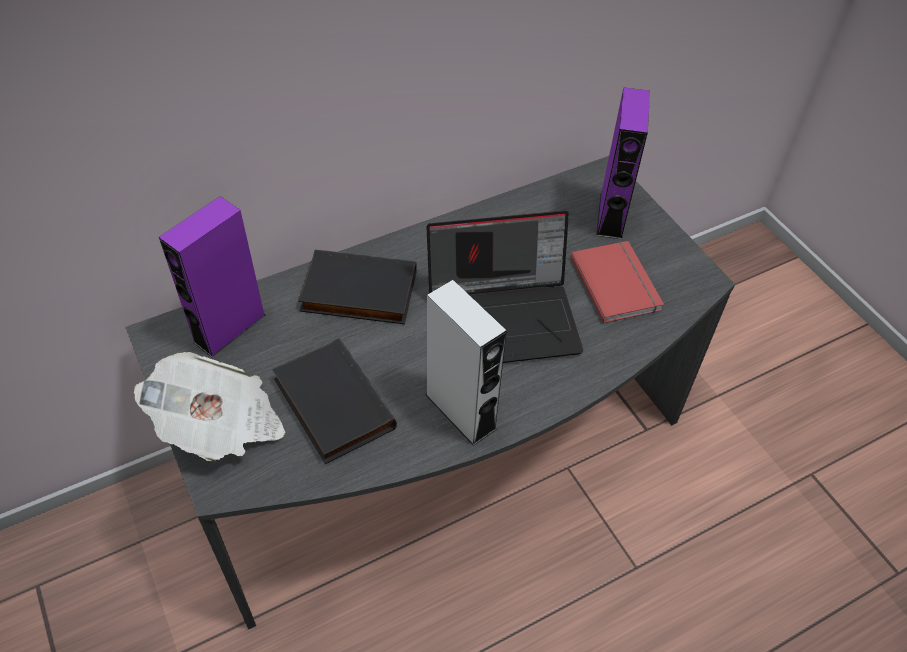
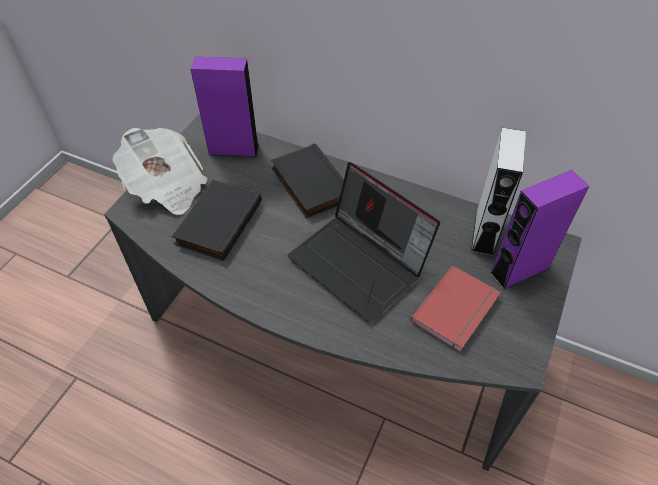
camera: 55 degrees right, 0 degrees up
grey speaker [426,280,507,446] -> grey speaker moved to [471,128,526,257]

